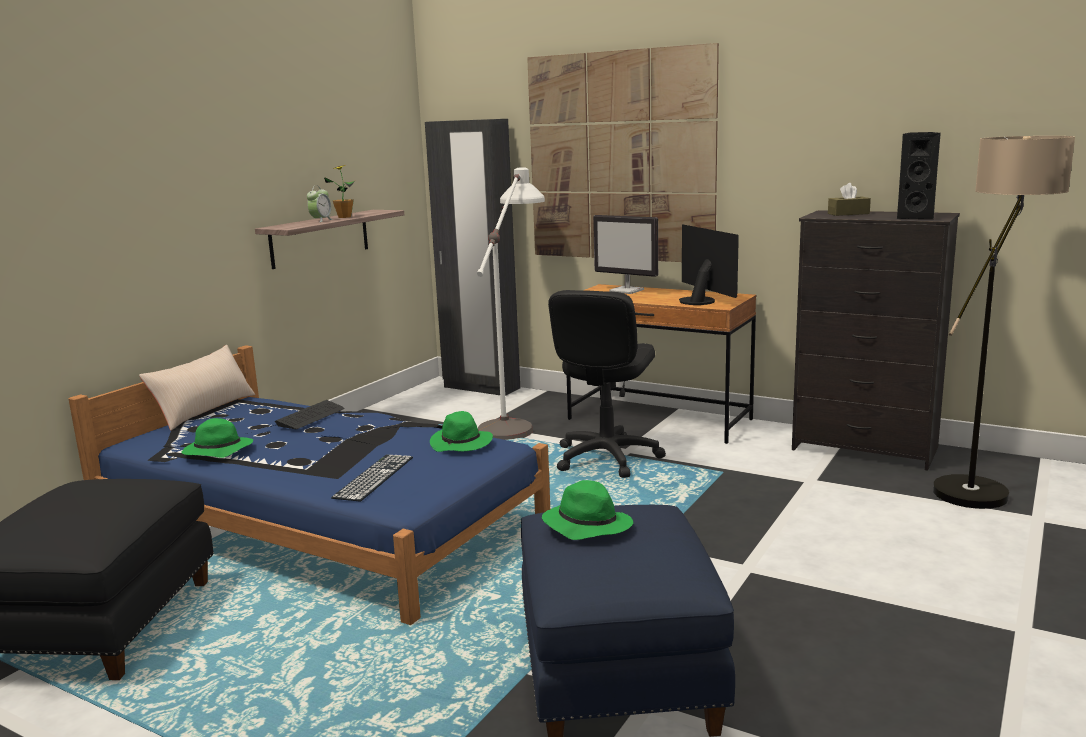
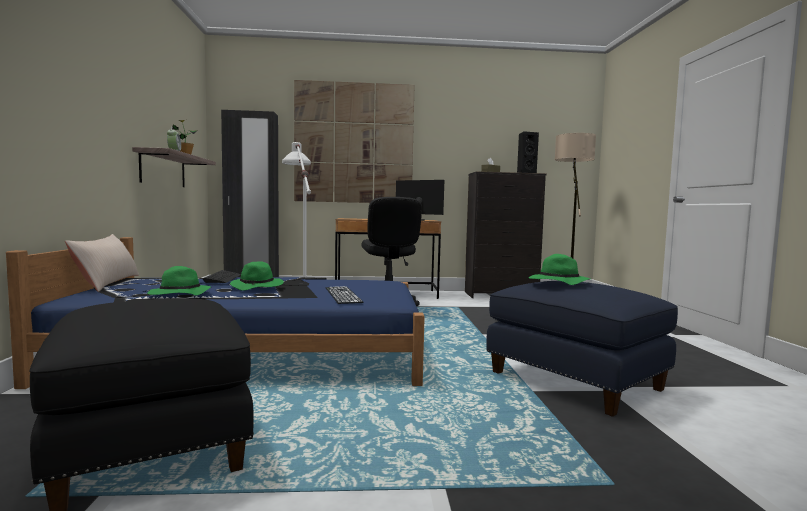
camera: 35 degrees left, 10 degrees down
green hat [430,411,493,452] -> green hat moved to [230,261,284,291]
monitor [593,215,658,294] -> none

